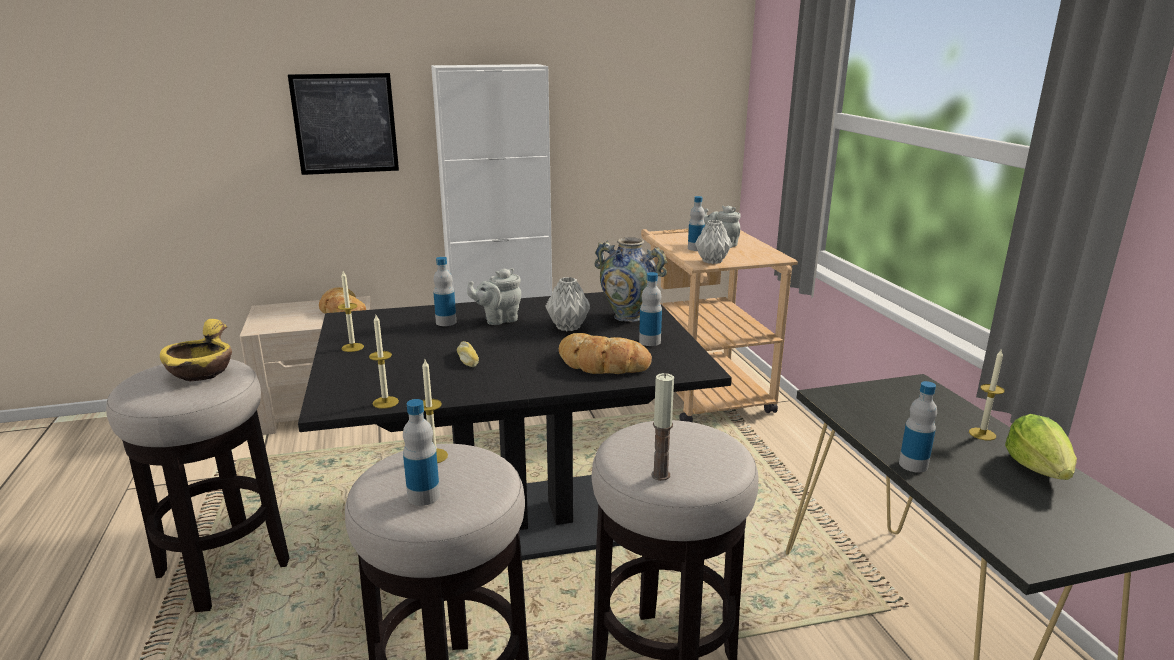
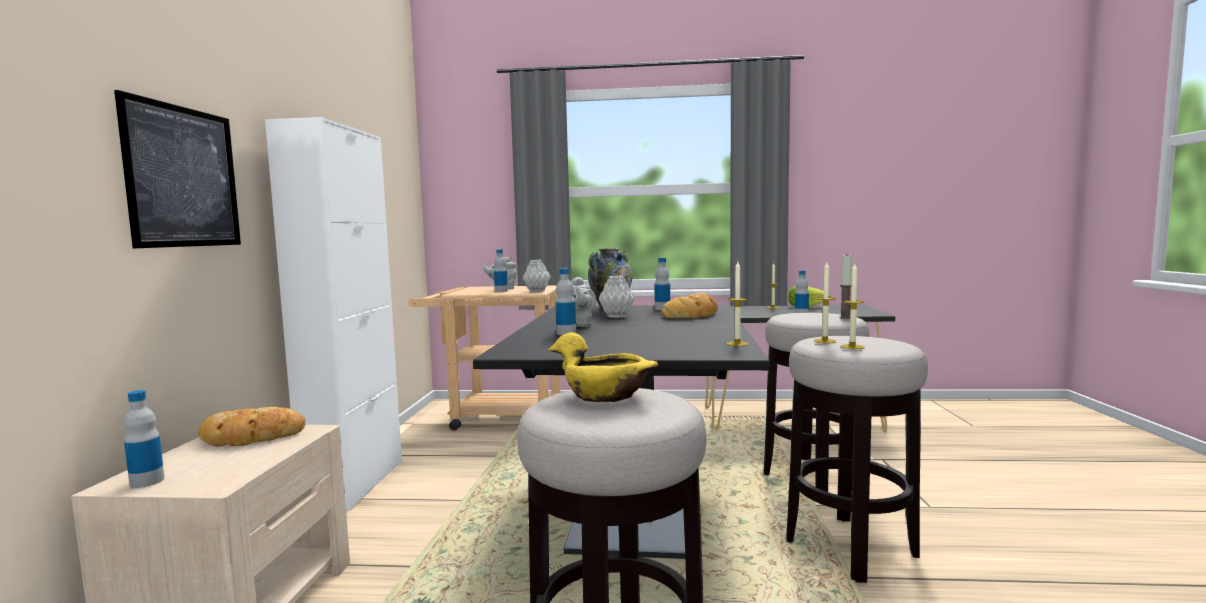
camera: 70 degrees left, 15 degrees down
candle [338,271,364,352] -> candle moved to [840,264,865,349]
bottle [403,399,440,506] -> bottle moved to [124,390,165,488]
bread [457,341,479,367] -> none

